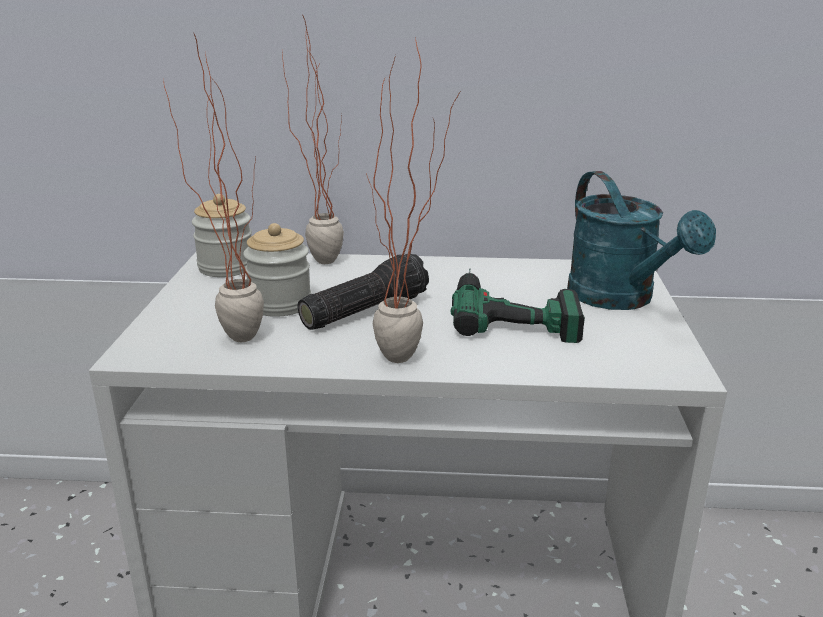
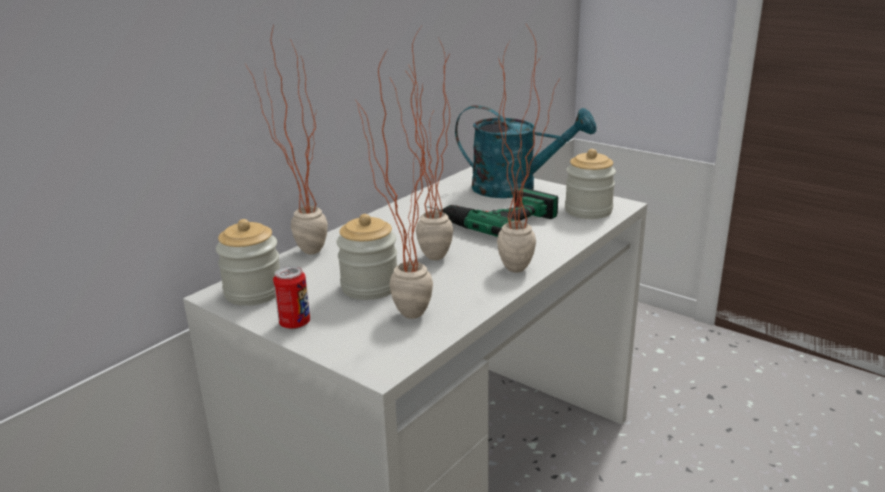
camera: 55 degrees left, 0 degrees up
flashlight [298,254,429,330] -> potted plant [390,27,453,260]
none -> can [273,266,310,329]
none -> jar [565,149,616,219]

